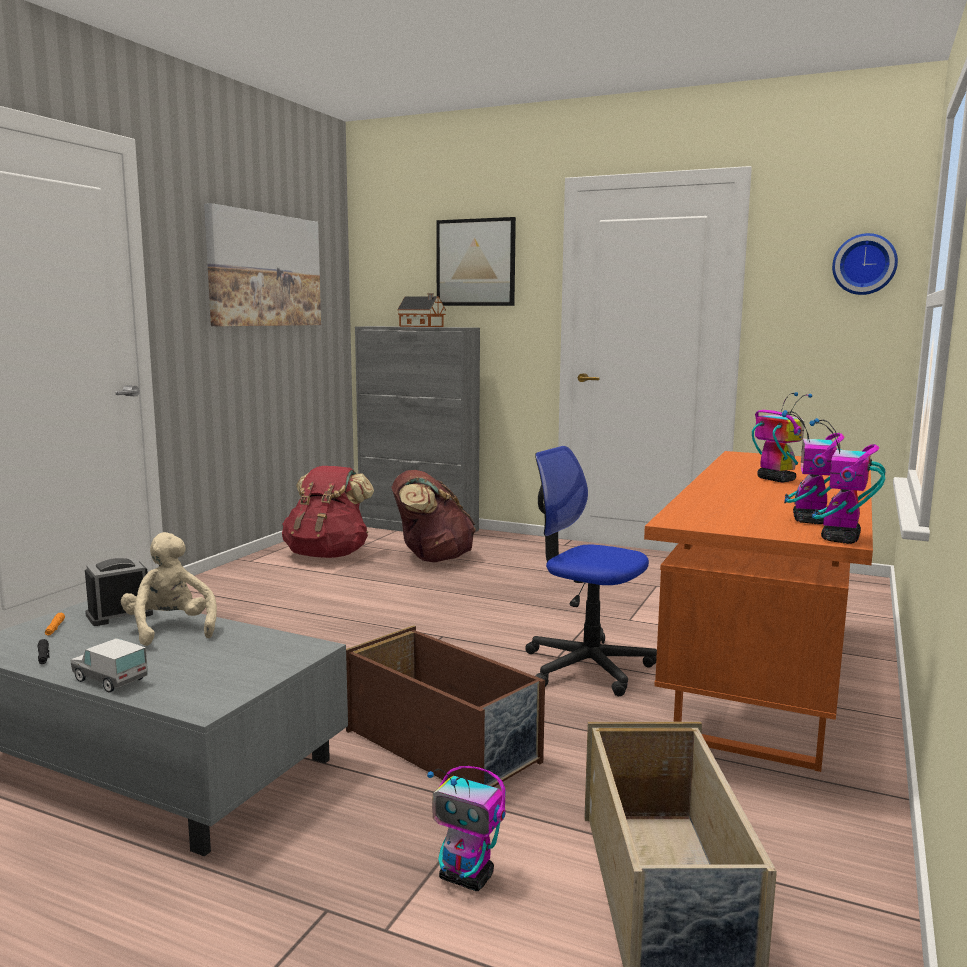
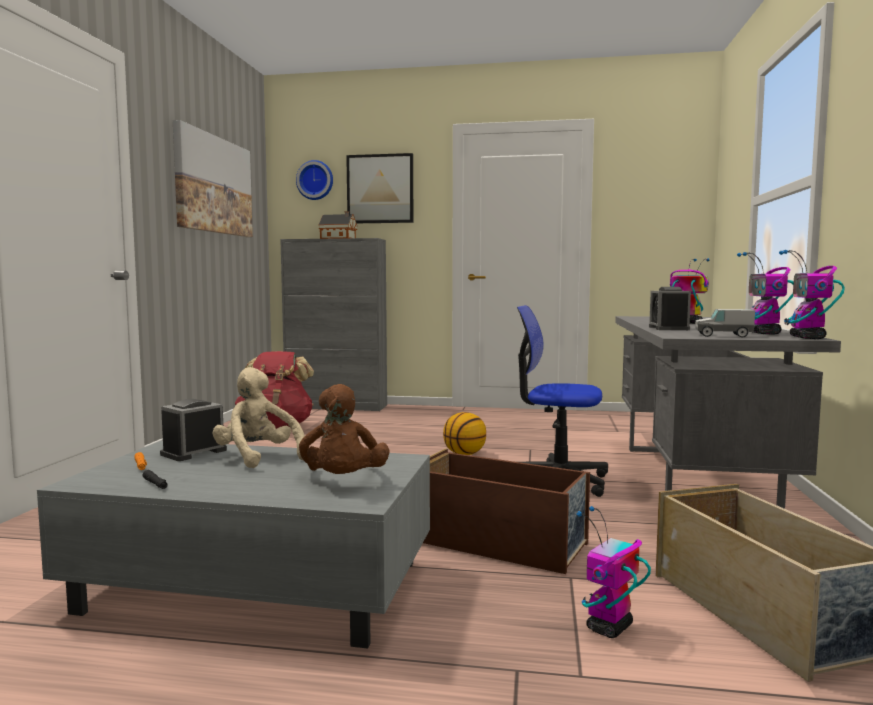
camera: 15 degrees left, 5 degrees down
toy truck [70,638,148,693] -> toy truck moved to [695,309,755,337]
brown backpack [391,470,476,562] -> none
toy robot [427,766,506,891] -> toy robot turned 120 degrees clockwise [577,506,651,638]
orange desk [644,451,873,772] -> grey desk [615,316,841,509]
wall clock [832,233,898,295] -> wall clock moved to [296,160,333,200]
none -> brown plush toy [299,384,390,474]
none -> basketball [443,412,486,455]
none -> alarm clock [649,287,691,330]

